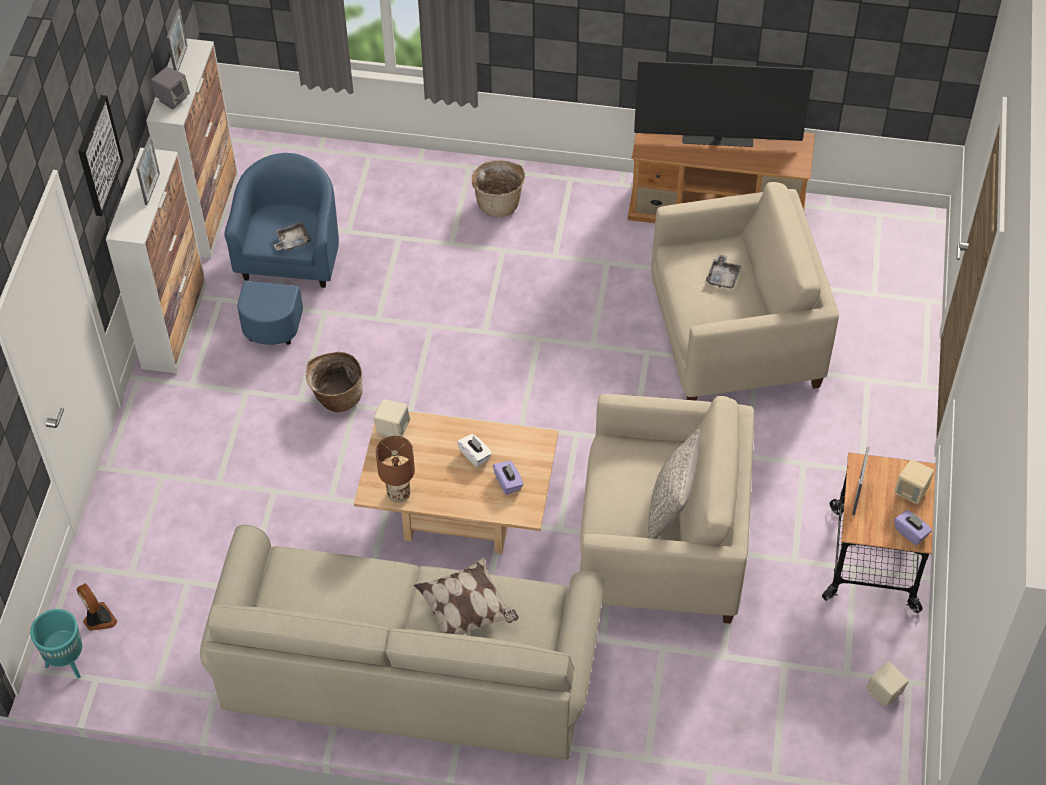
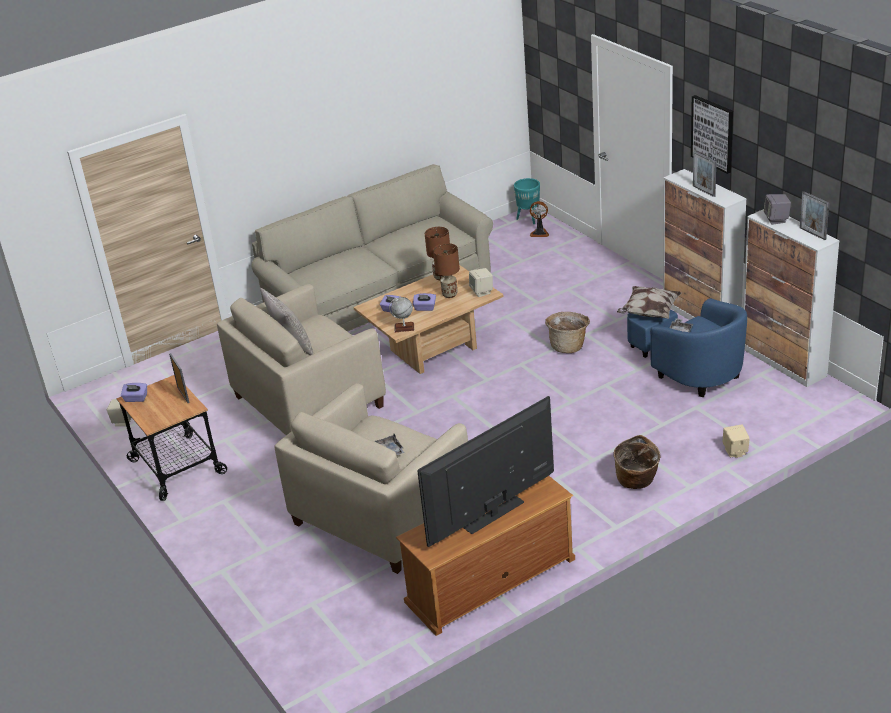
camera: 140 degrees right, 20 degrees down
pillow [414,557,519,635] -> pillow moved to [617,286,682,319]
white tissue box [457,434,492,467] -> purple tissue box [413,293,436,311]
beige speaker [894,459,934,504] -> beige speaker moved to [722,424,750,458]
none -> globe [389,297,414,332]
none -> brown table lamp [433,243,460,298]

